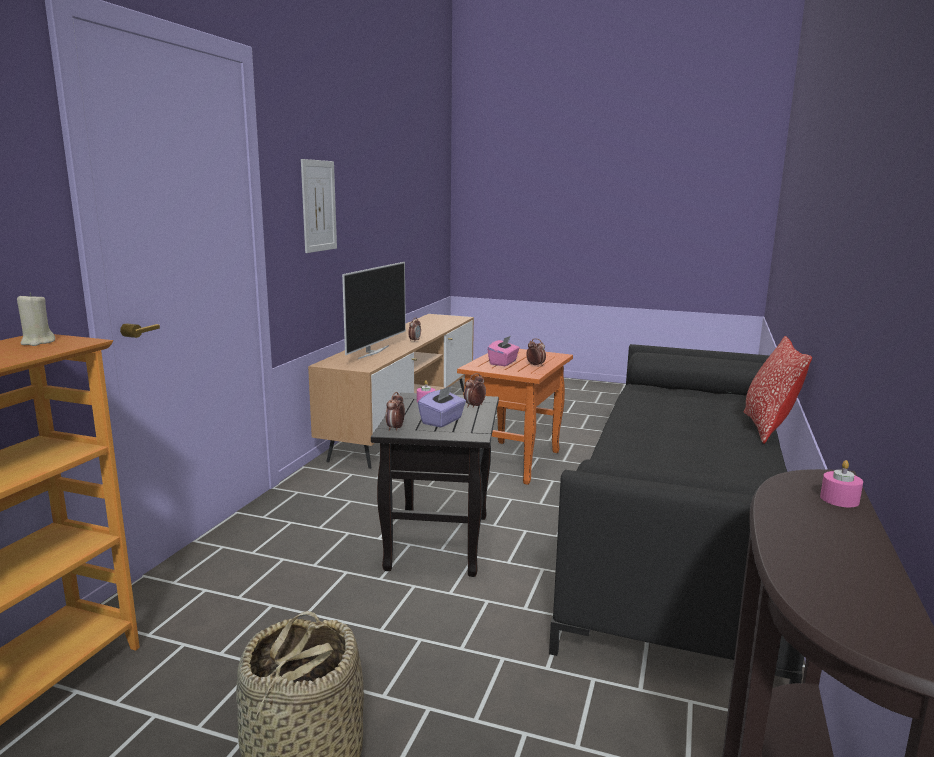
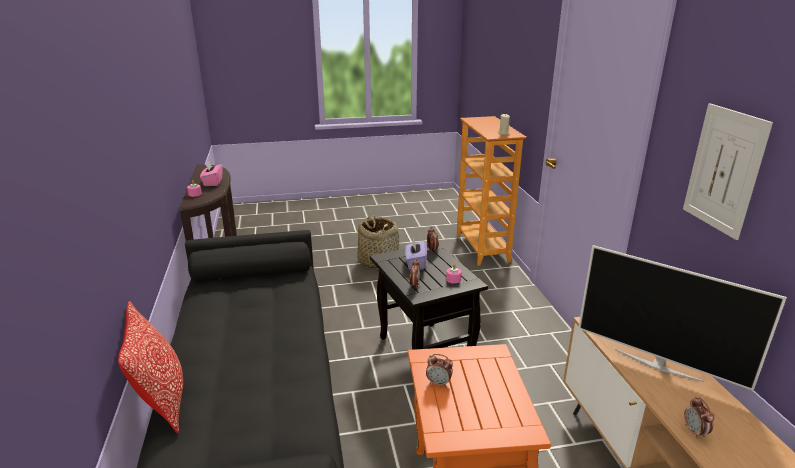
camera: 150 degrees right, 10 degrees up
television [342,262,406,359] -> television turned 45 degrees counterclockwise [578,245,787,391]
pink tissue box [487,336,520,366] -> pink tissue box moved to [200,160,223,186]

